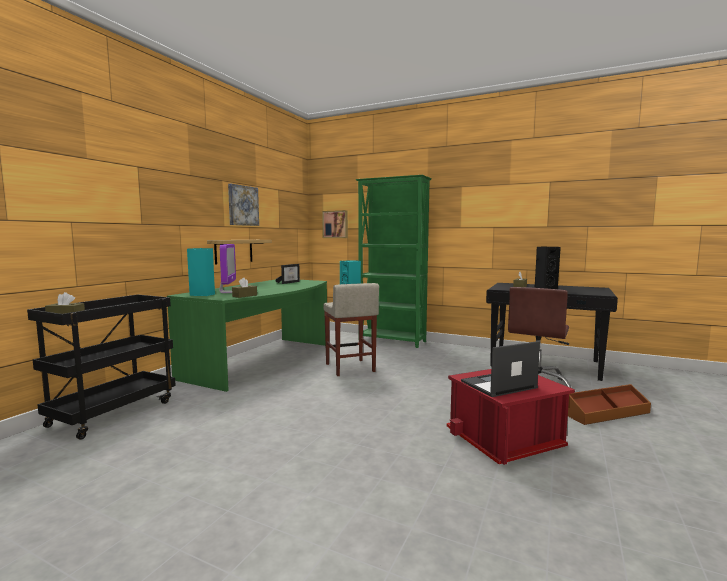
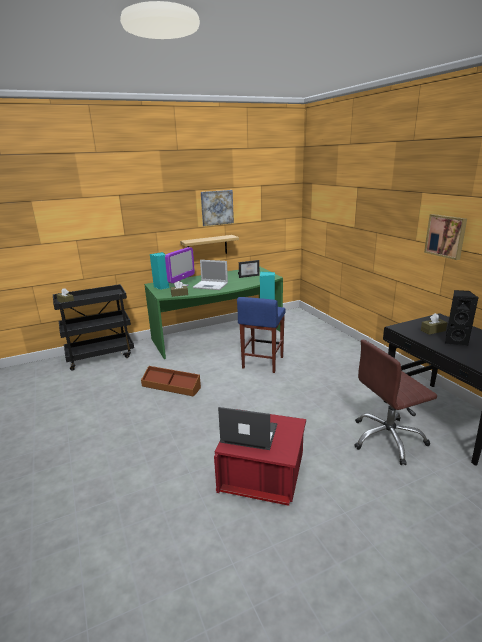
camera: 40 degrees right, 15 degrees up
picture [322,210,348,238] -> picture moved to [424,214,467,260]
beige stool [323,283,379,376] -> blue stool [237,297,285,373]
green bookcase [355,175,432,348] -> none
brown storage box [568,384,651,425] -> brown storage box moved to [141,366,201,397]
none -> laptop [193,260,228,290]

